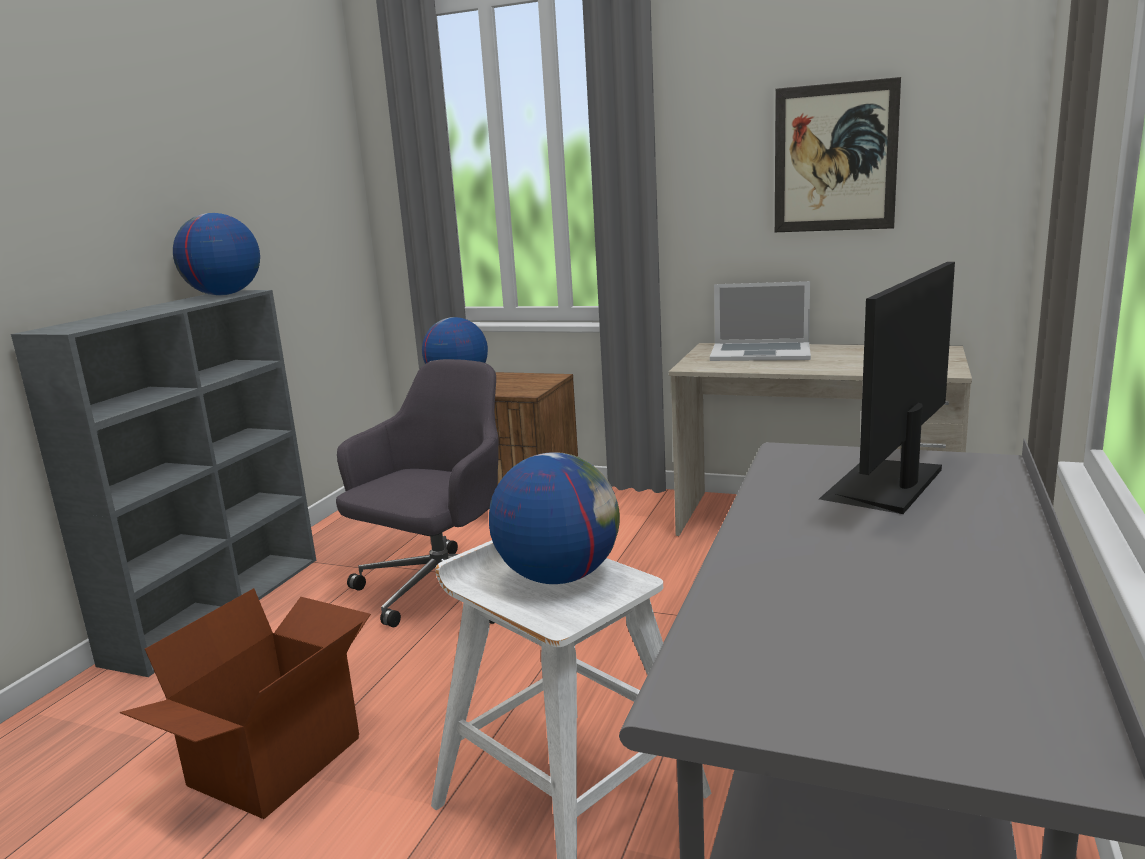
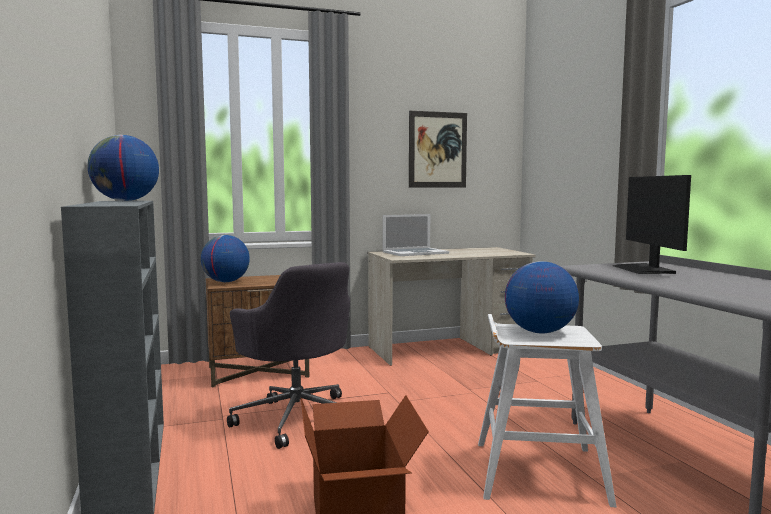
camera: 40 degrees left, 10 degrees down
grey office chair [336,359,499,627] -> grey office chair turned 150 degrees clockwise [227,262,350,449]

